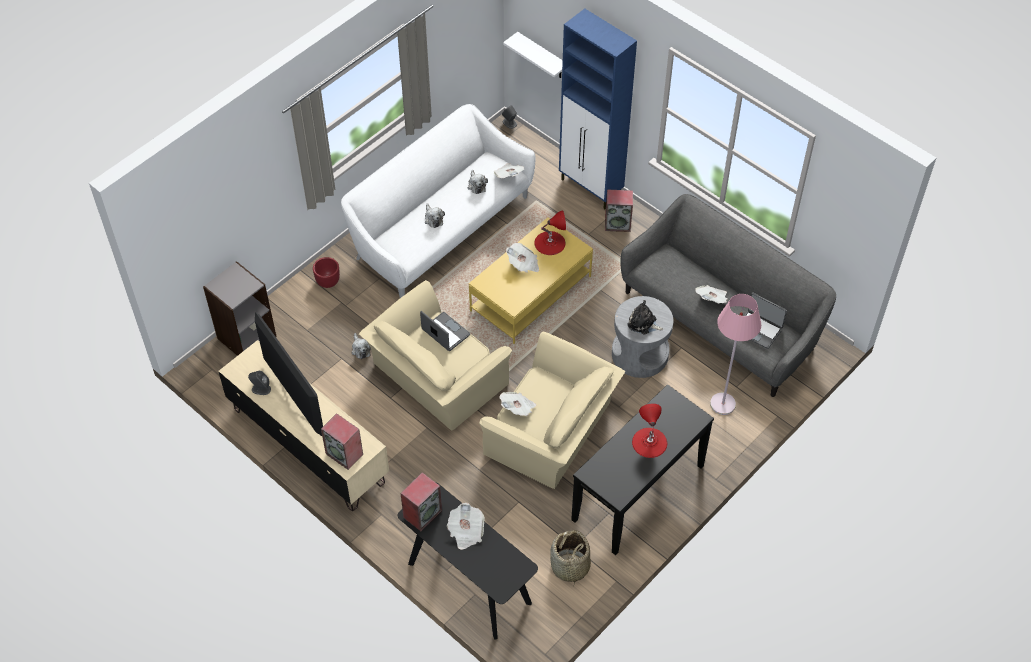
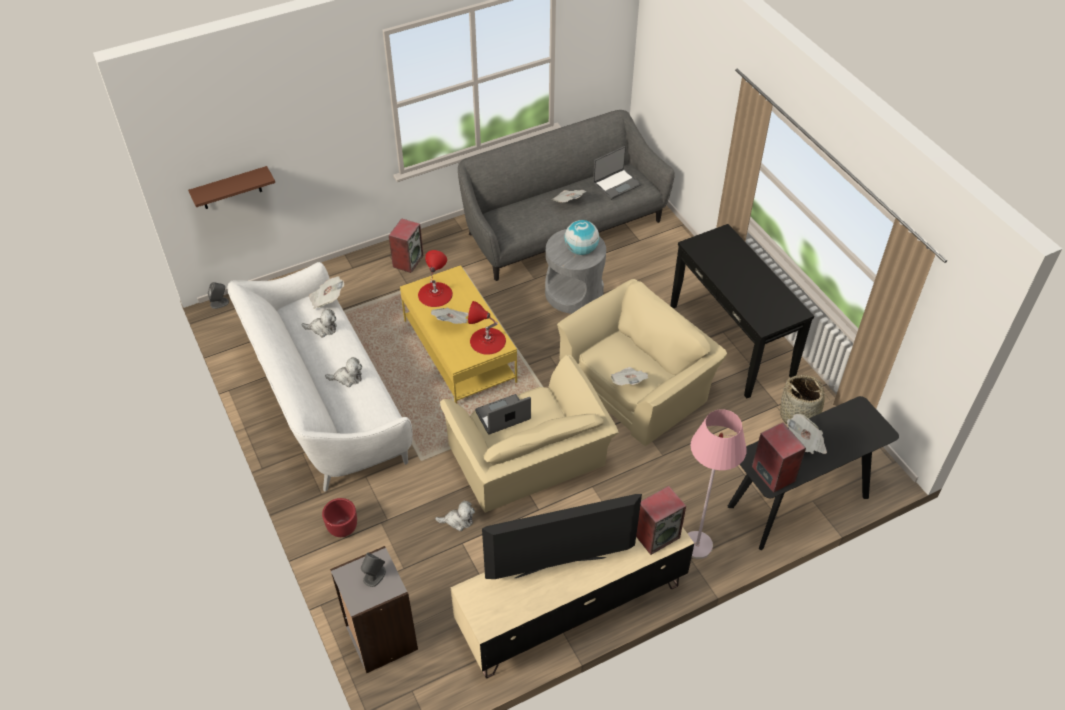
camera: 70 degrees left, 5 degrees down
grey speaker [248,371,271,395] -> grey speaker moved to [361,553,386,587]
white shelf [503,32,563,78] -> brown shelf [188,166,275,209]
blue cabinet [559,9,637,209] -> none
plush toy [627,300,663,334] -> globe [564,220,599,255]
red table lamp [632,404,667,458] -> red table lamp moved to [468,301,506,355]
pink floor lamp [710,294,761,415] -> pink floor lamp moved to [687,409,747,559]

